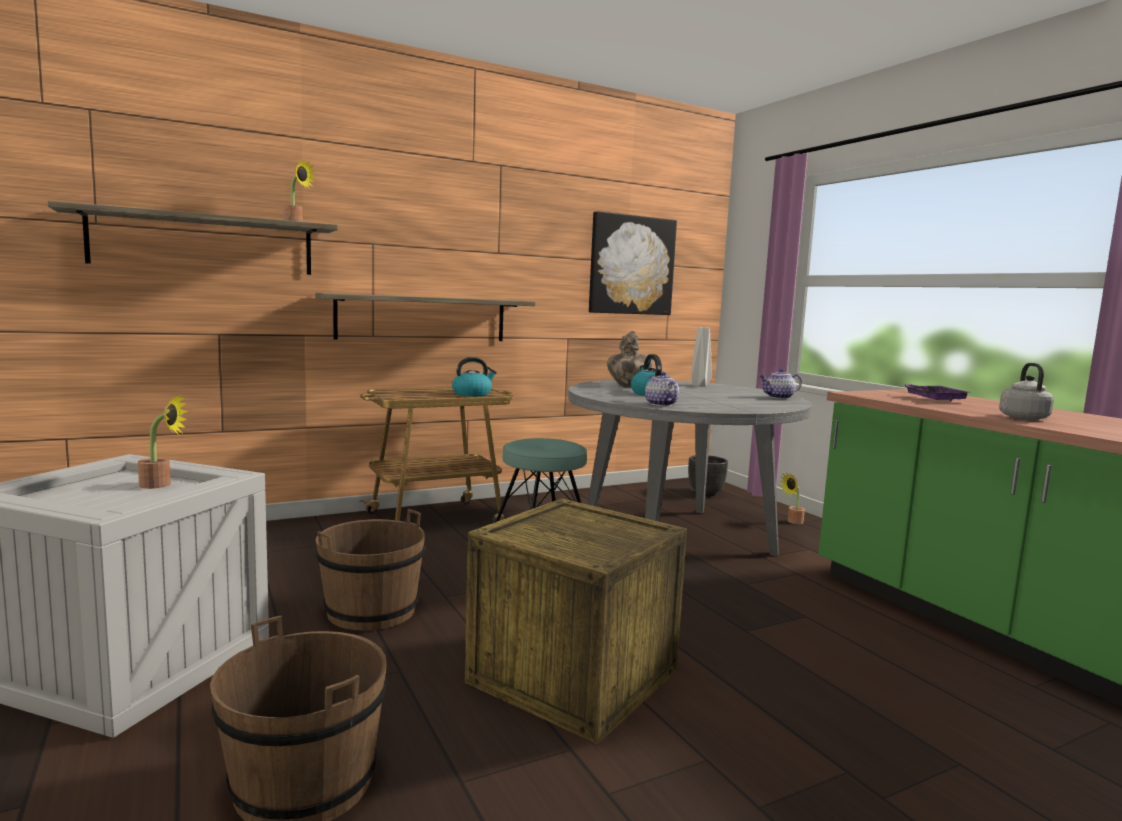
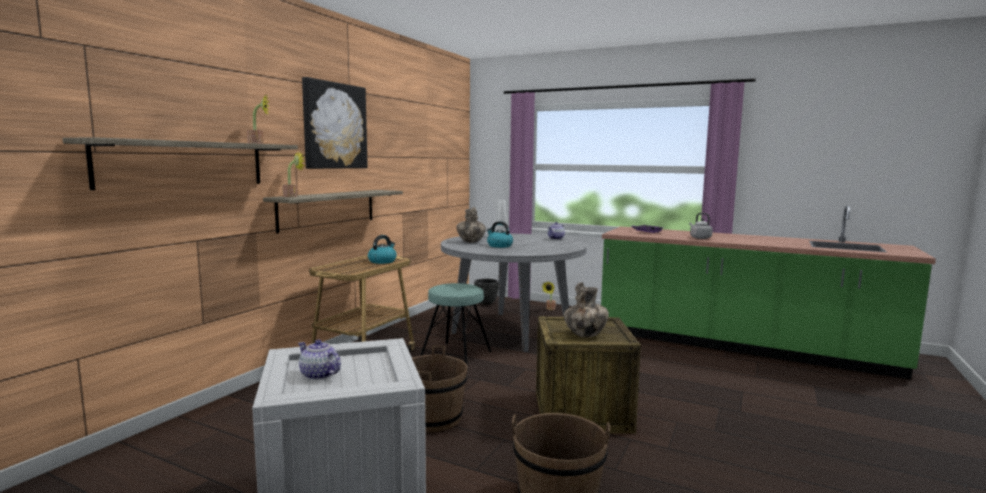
camera: 35 degrees left, 0 degrees up
potted plant [138,395,188,489] -> potted plant moved to [282,150,304,197]
picture [589,211,677,315] -> picture moved to [302,77,368,169]
teapot [645,372,679,406] -> teapot moved to [298,340,341,380]
none -> vase [564,282,609,338]

